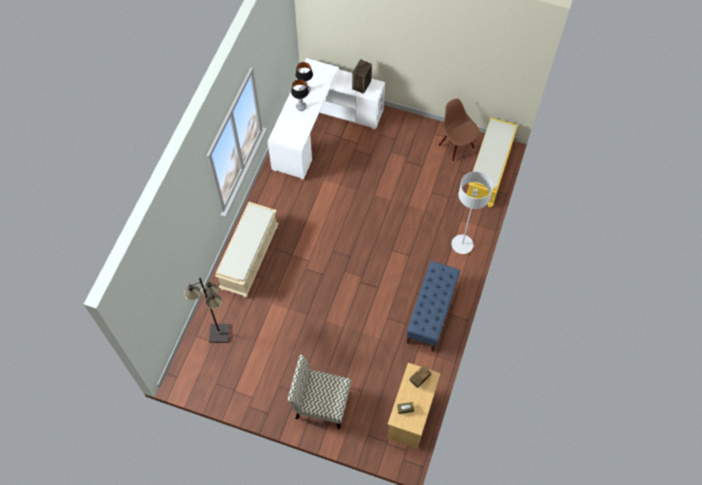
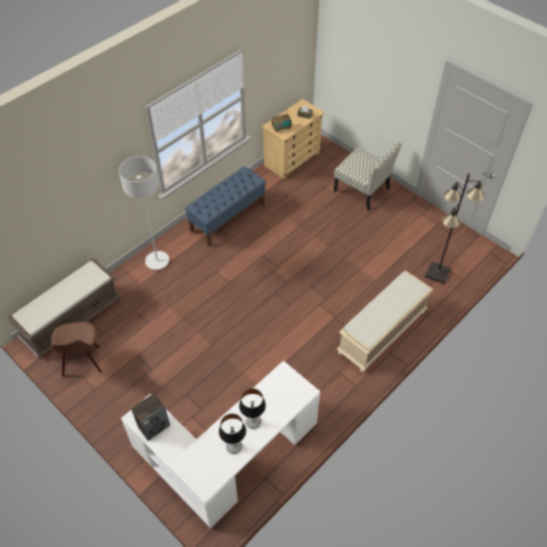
camera: 155 degrees left, 10 degrees down
yellow bench [466,118,518,207] -> brown bench [8,258,121,359]

